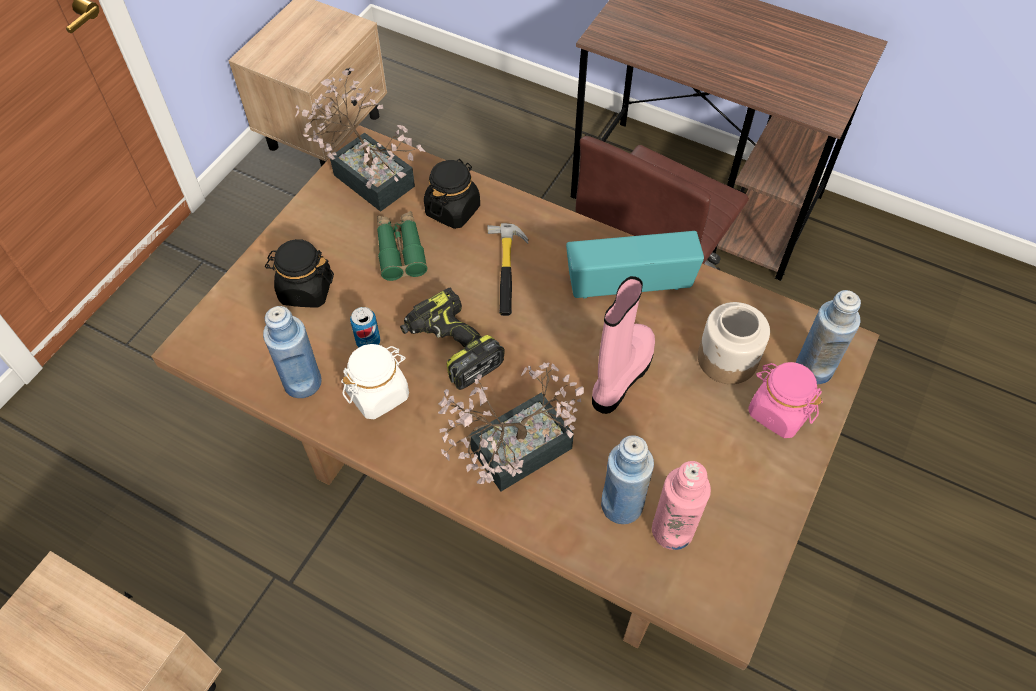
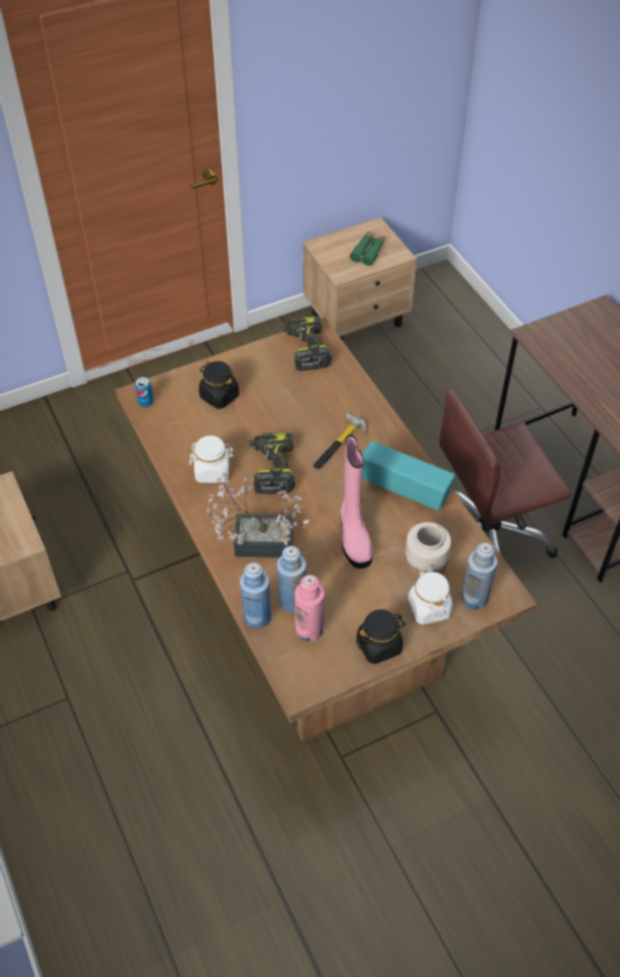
camera: 35 degrees right, 5 degrees down
blue bottle [263,306,322,398] -> blue bottle moved to [240,562,271,629]
potted plant [295,68,425,212] -> power drill [281,316,332,371]
can [350,307,380,347] -> can moved to [135,377,154,407]
green binoculars [377,211,428,281] -> green binoculars moved to [350,231,385,266]
black jar [424,159,480,229] -> black jar moved to [356,609,406,664]
pink boot [592,276,655,414] -> pink boot turned 105 degrees clockwise [340,435,373,569]
pink jar [748,362,823,438] -> white jar [408,569,453,625]

